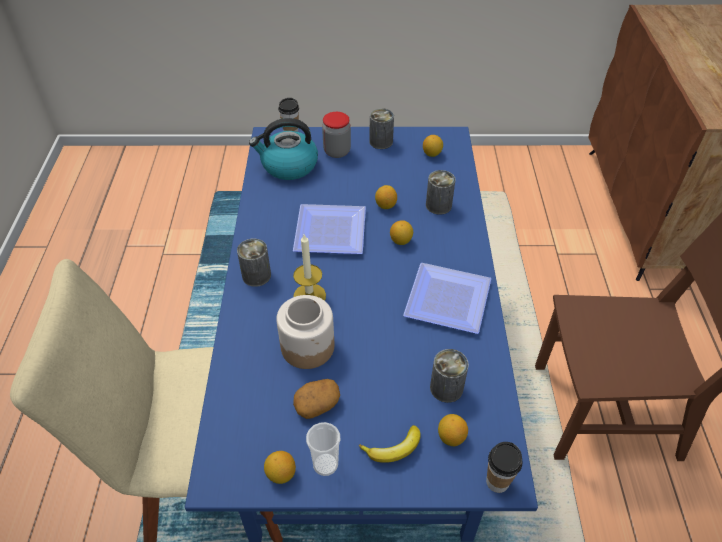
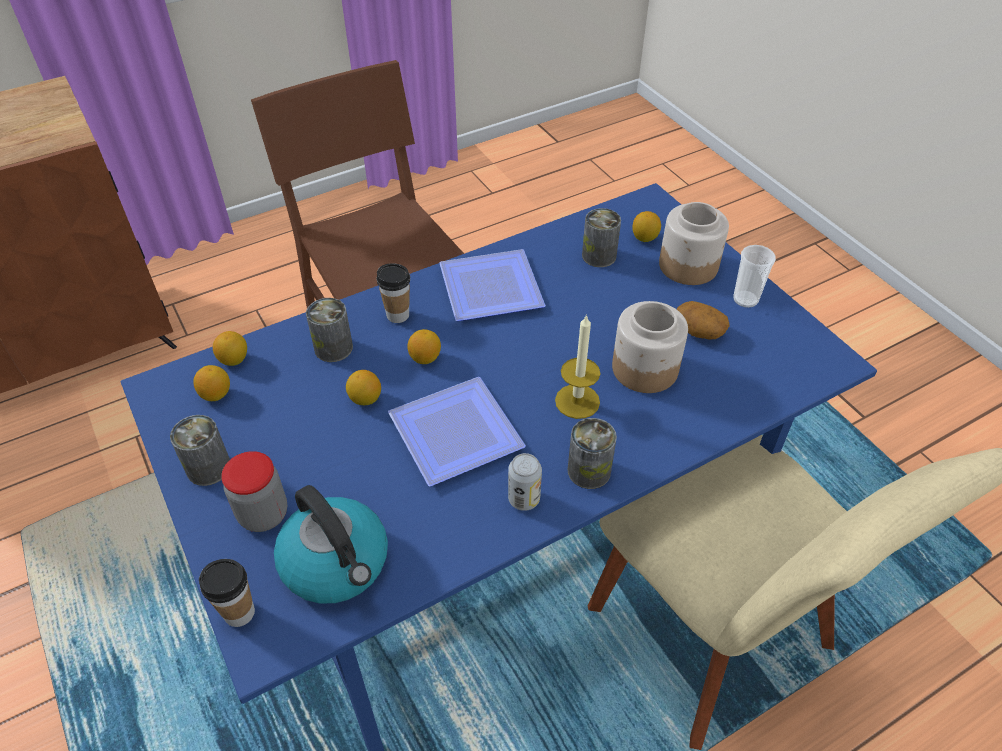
camera: 120 degrees left, 0 degrees up
lemon [264,451,296,484] -> lemon moved to [213,331,247,366]
banana [359,425,421,463] -> jar [659,202,729,285]
cup [486,442,522,493] -> cup moved to [376,263,410,323]
none -> can [508,453,542,511]

